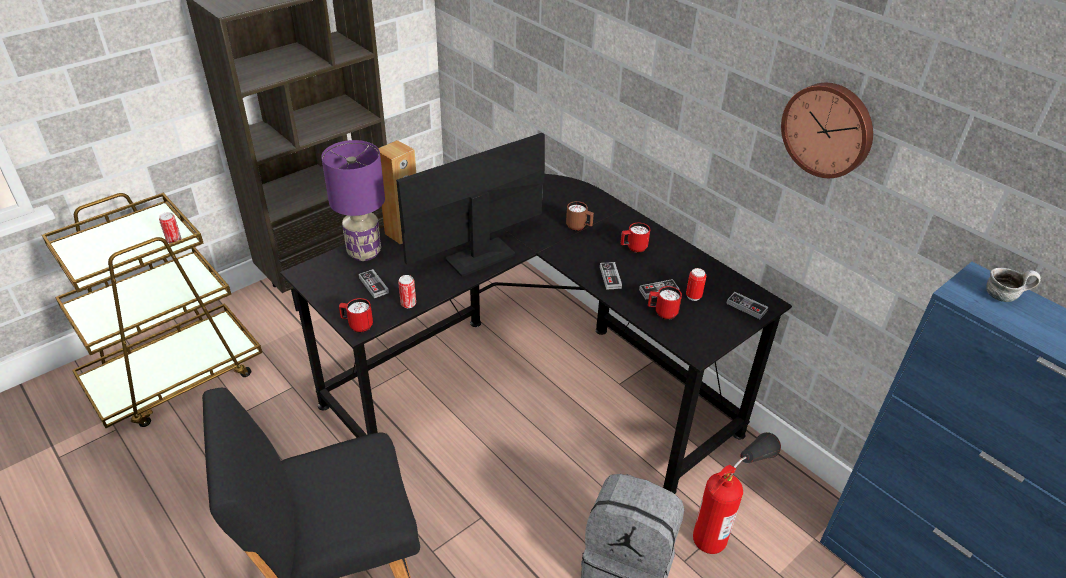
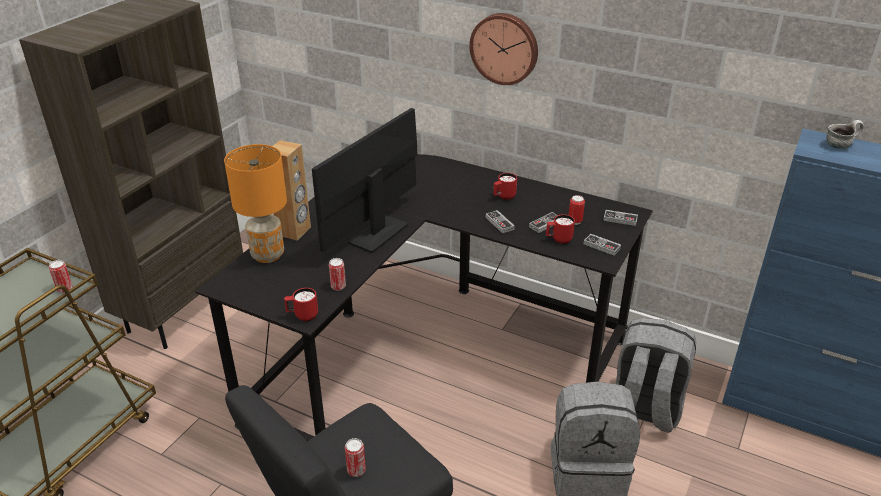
camera: 20 degrees left, 5 degrees down
purple table lamp [321,140,385,261] -> orange table lamp [224,144,287,263]
game controller [359,269,389,298] -> game controller moved to [584,234,621,256]
brown mug [566,201,594,231] -> none
fire extinguisher [693,432,781,554] -> grey backpack [615,318,697,433]
wall clock [781,83,873,178] -> wall clock moved to [469,13,538,85]
none -> can [345,438,366,477]

